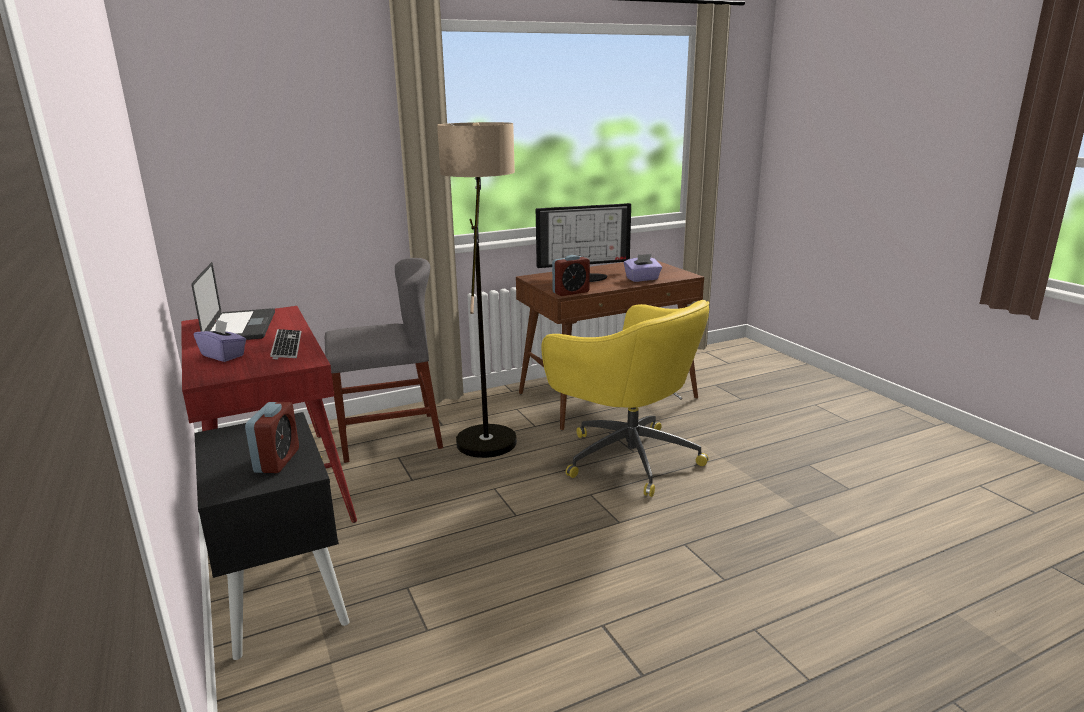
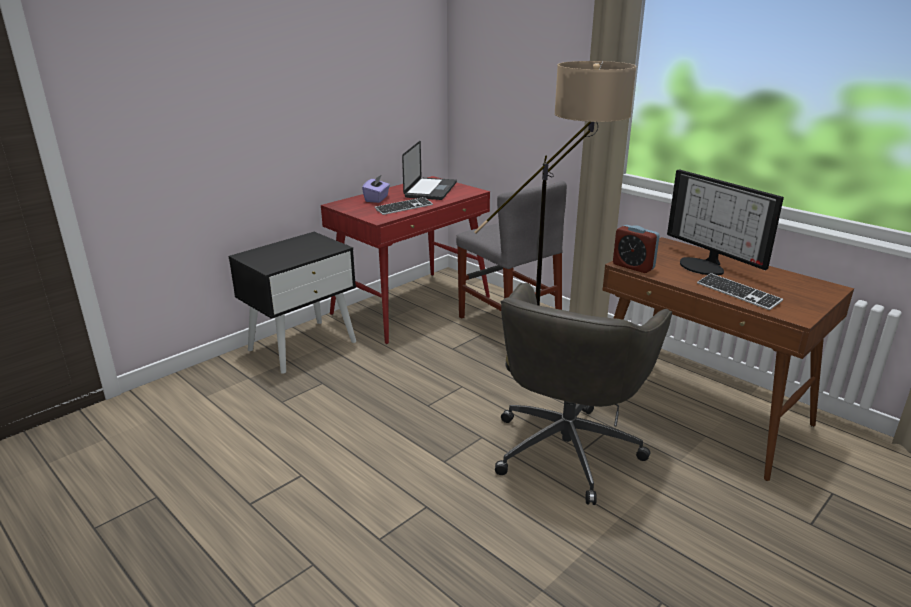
camera: 70 degrees right, 5 degrees up
laptop [192,262,275,340] -> laptop turned 45 degrees counterclockwise [402,141,457,200]
alarm clock [245,402,299,473] -> none
yellow office chair [541,300,709,497] -> grey office chair [495,283,672,505]
purple tissue box [624,254,662,282] -> keyboard [697,273,783,310]

